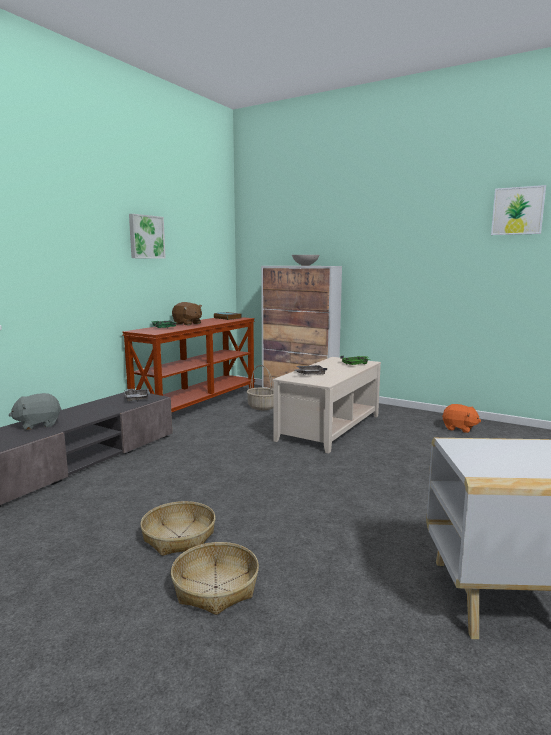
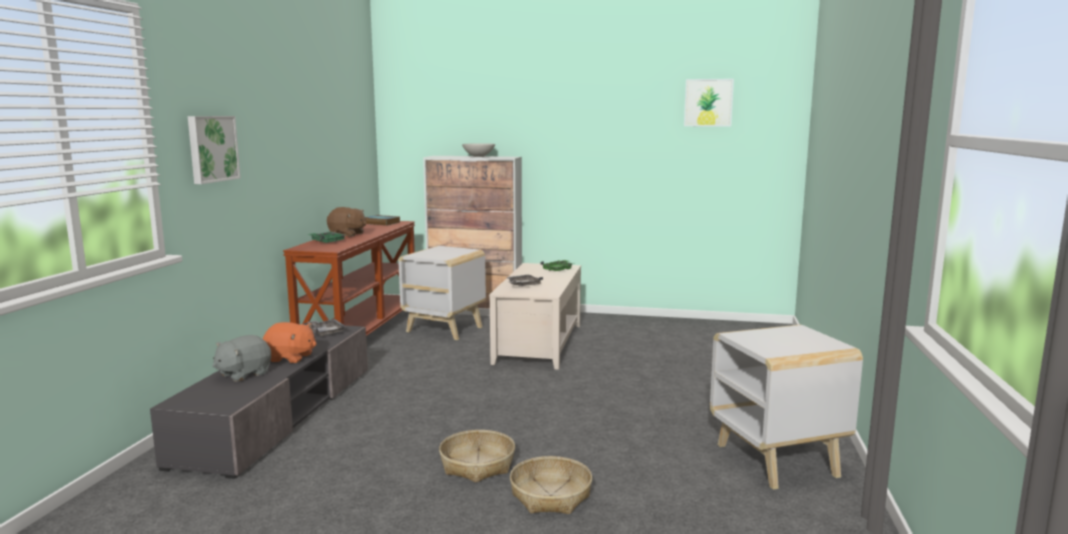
camera: 20 degrees left, 0 degrees up
picture [129,214,166,259] -> picture moved to [188,116,241,184]
basket [247,365,273,410] -> white side table [398,246,486,340]
orange plush toy [442,404,481,433] -> orange plush toy moved to [263,322,317,363]

